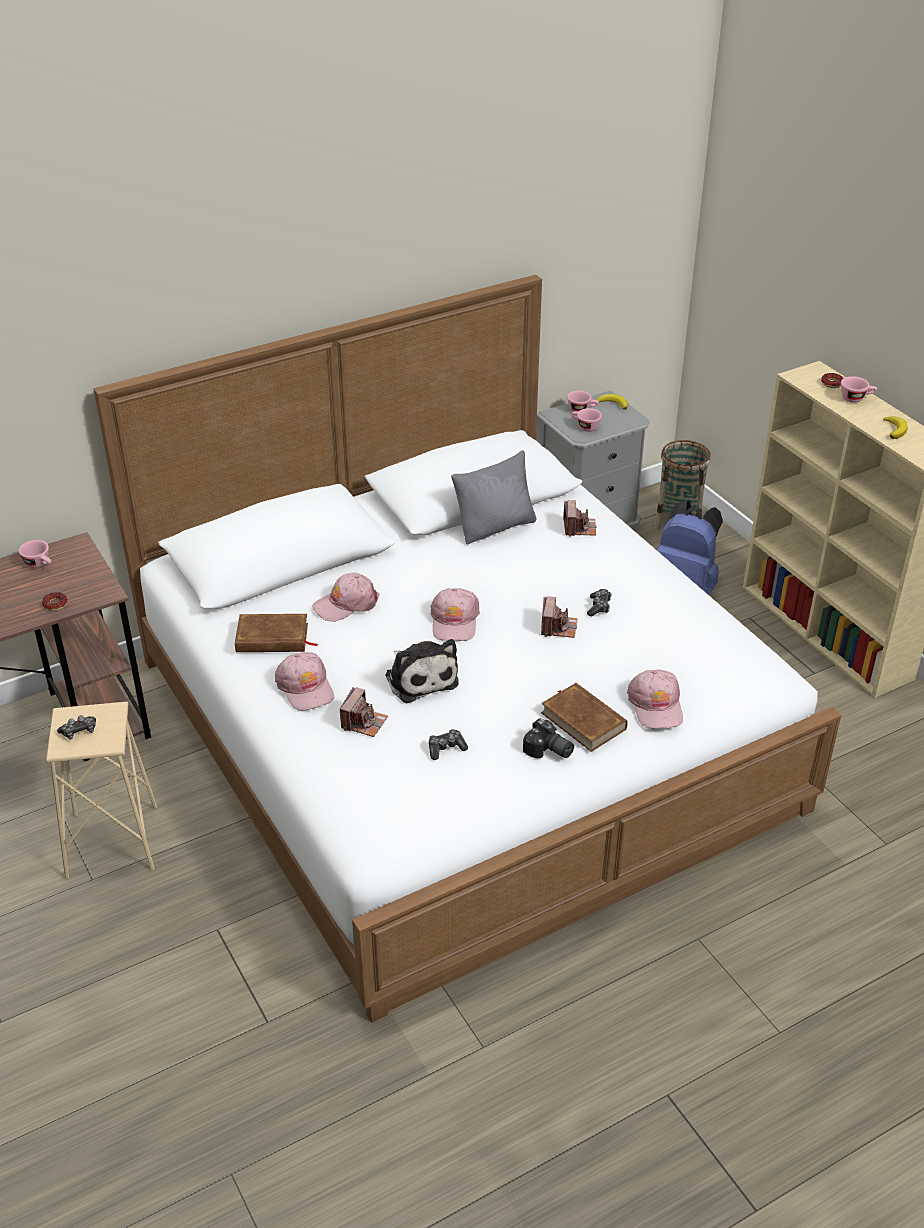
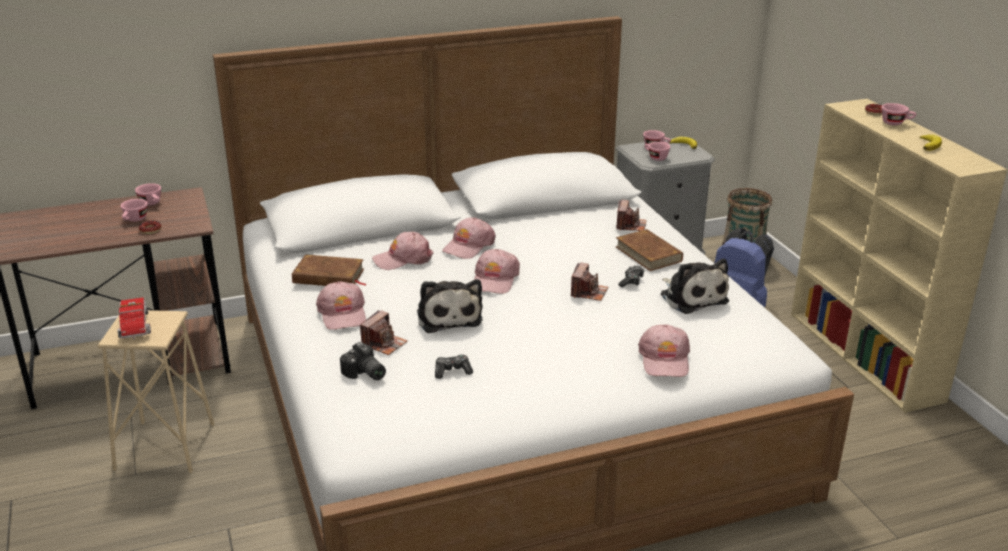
camera: 10 degrees right, 10 degrees down
game controller [57,715,96,740] -> toy truck [117,297,151,339]
grey pillow [451,450,536,544] -> none
camera [523,718,574,758] -> camera moved to [340,342,386,380]
brown book [541,683,628,752] -> brown book moved to [616,229,683,271]
none -> pink cup [120,199,148,222]
none -> pink cap [442,218,496,259]
none -> plush toy [661,258,729,314]

